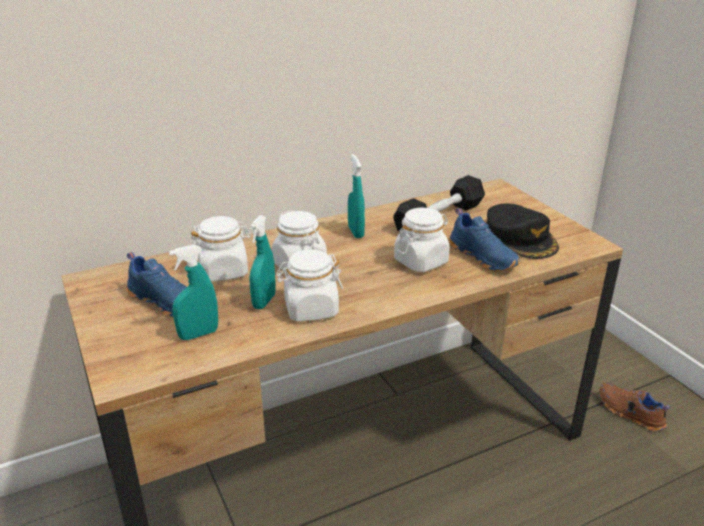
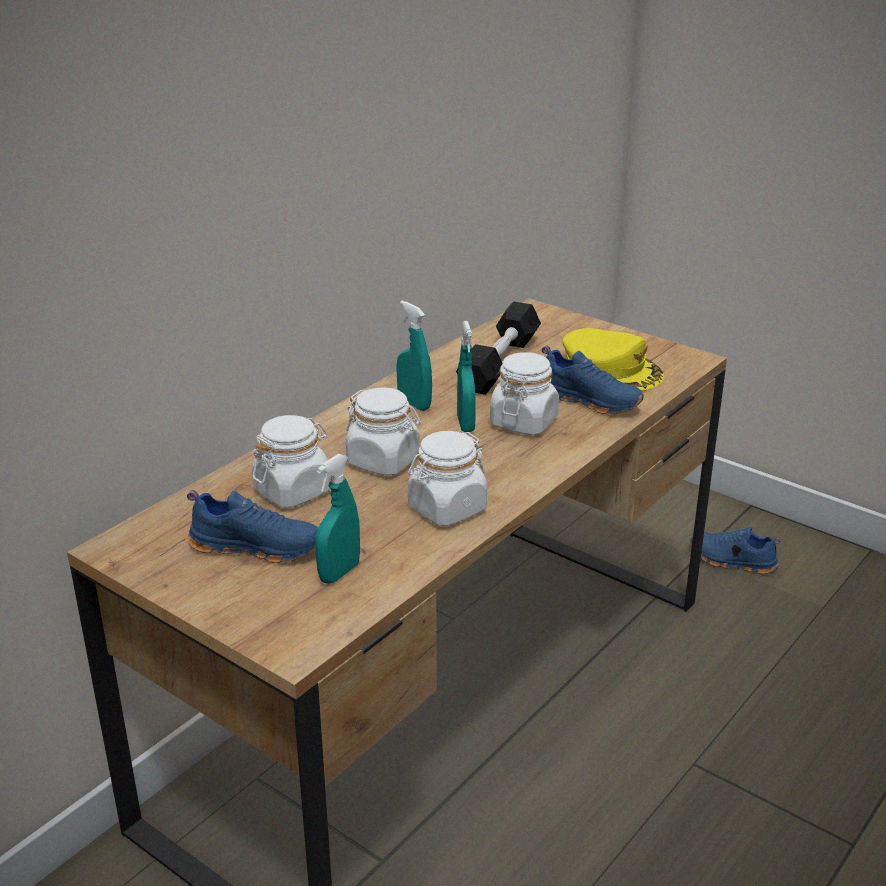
camera: 25 degrees left, 0 degrees up
turquoise spray bottle [249,215,276,309] -> turquoise spray bottle moved to [457,321,476,432]
black cap [486,204,559,259] -> yellow cap [563,328,664,391]
brown shoe [599,383,670,431] -> blue shoe [690,527,780,574]

